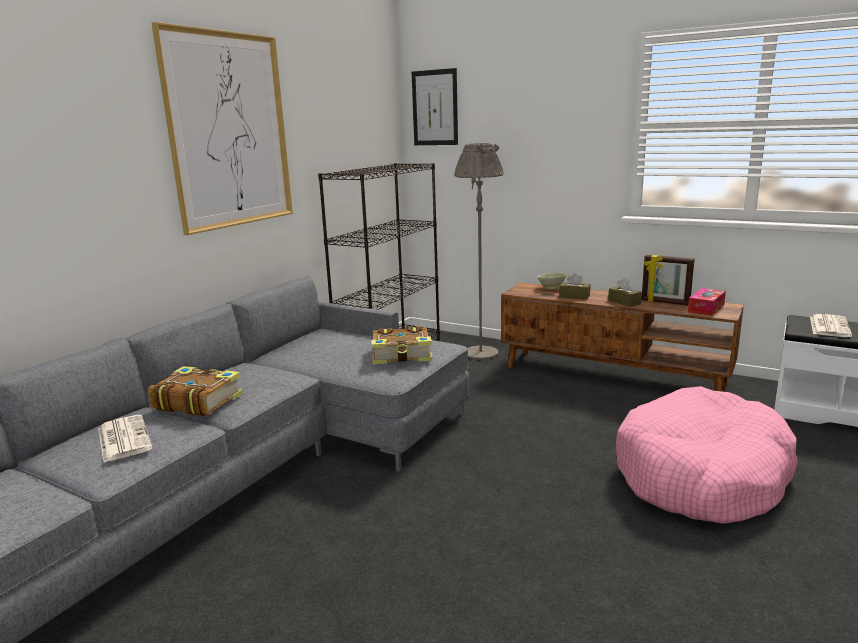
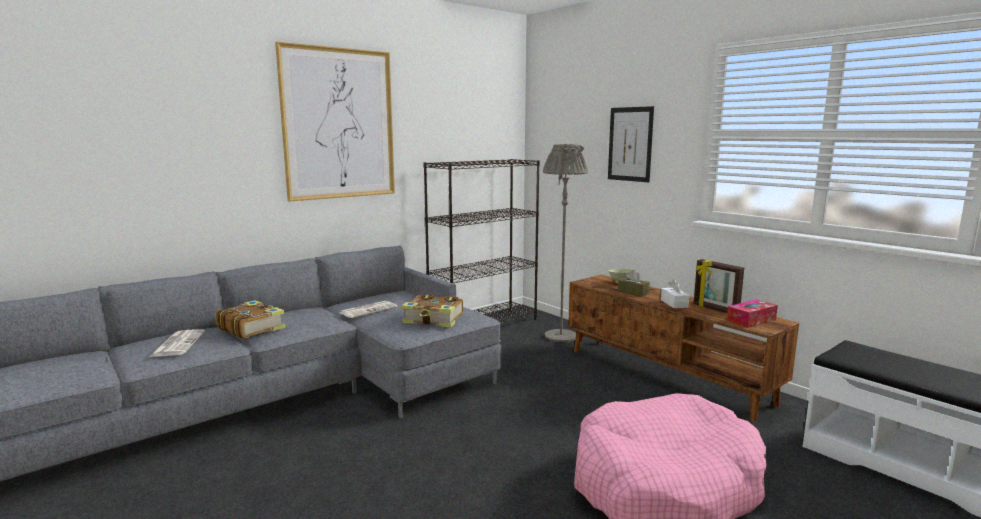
camera: 20 degrees right, 5 degrees down
picture [411,68,458,145] -> picture moved to [608,106,654,182]
brown tissue box [608,278,642,307] -> white tissue box [661,280,689,308]
newspaper [810,314,852,337] -> newspaper moved to [340,301,397,318]

